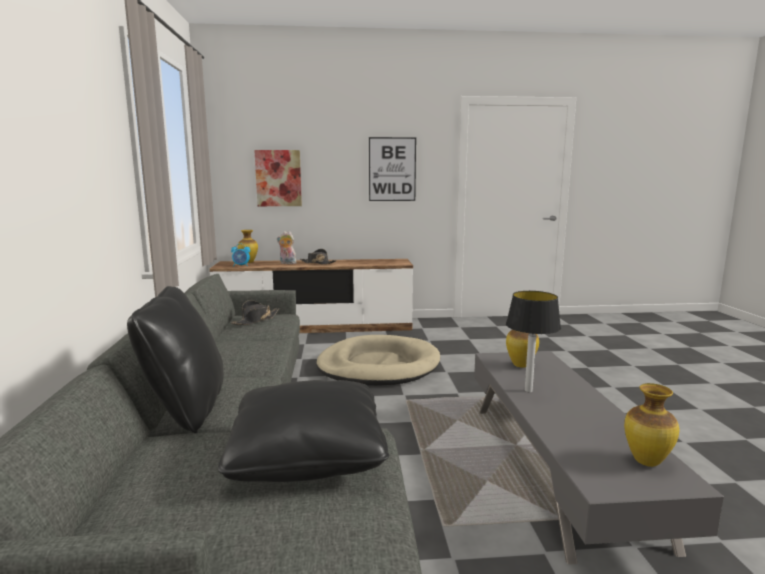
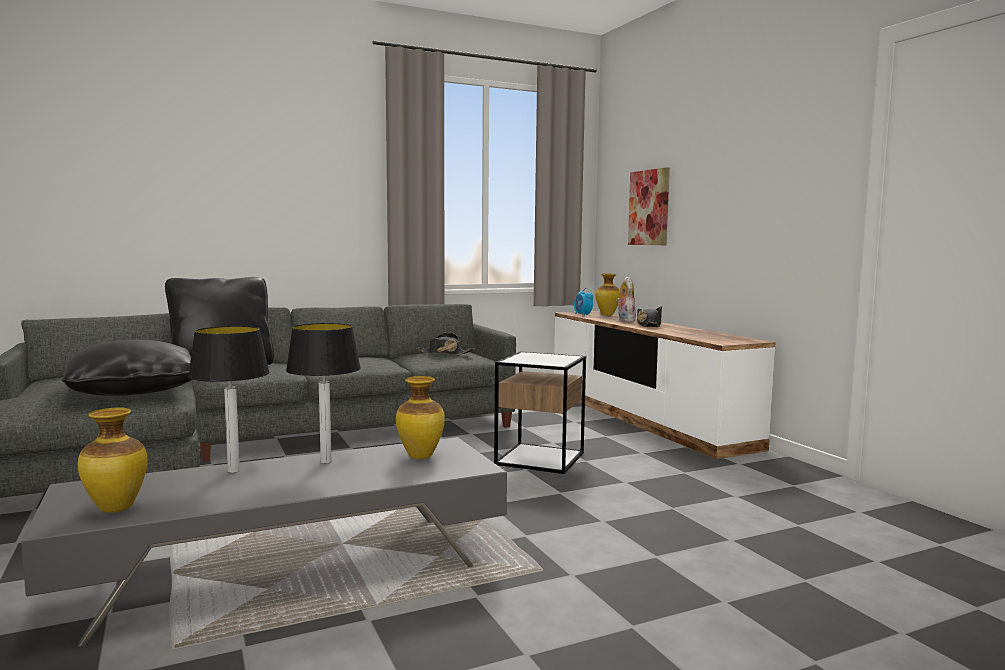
camera: 70 degrees right, 5 degrees down
beige dog bed [316,335,440,386] -> side table [494,351,586,474]
picture [369,137,416,201] -> none
none -> table lamp [188,326,270,473]

